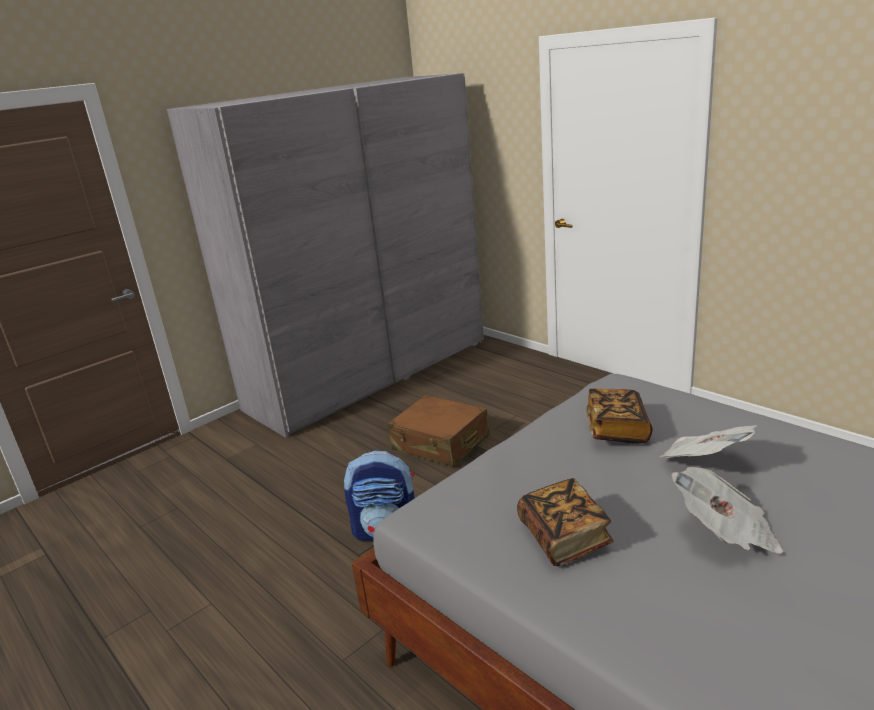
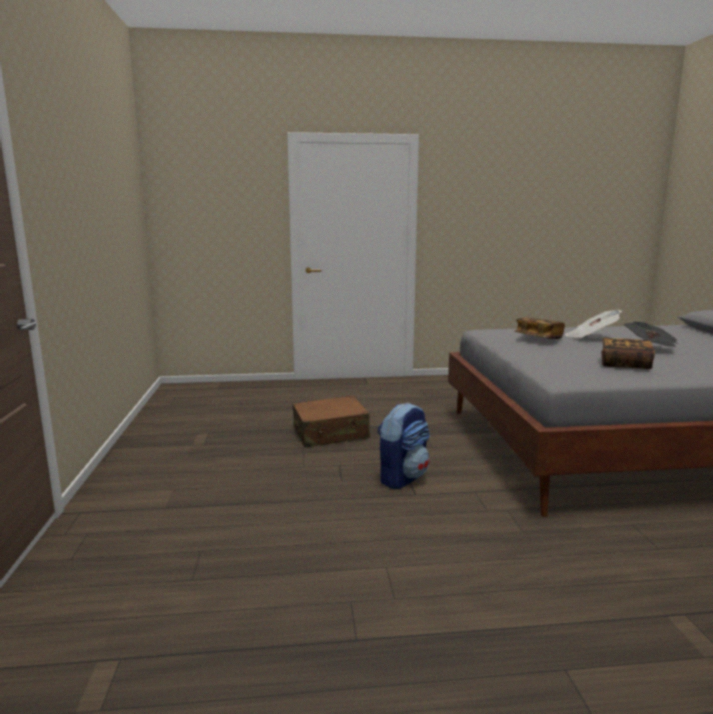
camera: 55 degrees left, 10 degrees down
grey wardrobe [167,73,484,438] -> none

